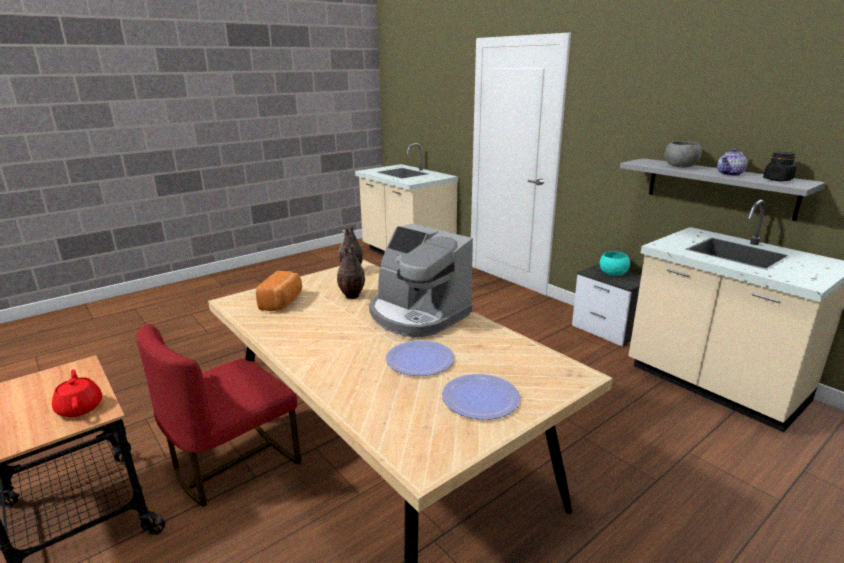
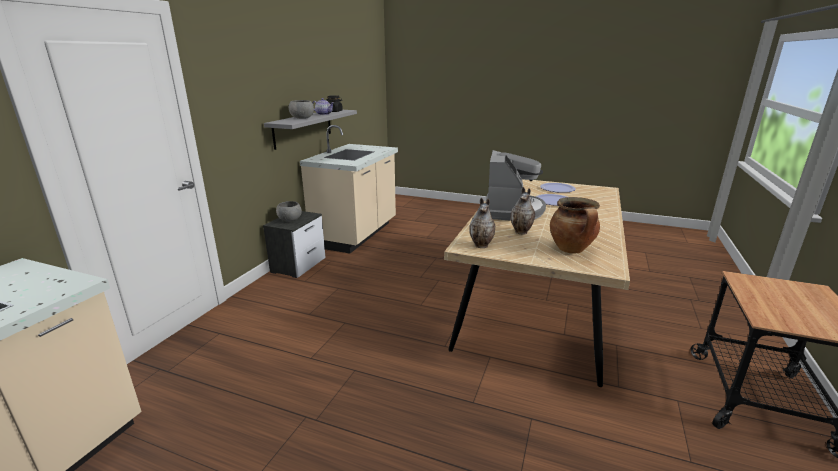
camera: 120 degrees left, 0 degrees up
red teapot [52,369,102,417] -> none
red chair [137,324,301,507] -> none
bread [256,271,302,311] -> cooking pot [550,197,600,253]
turquoise bowl [600,251,630,276] -> grey bowl [276,201,302,221]

